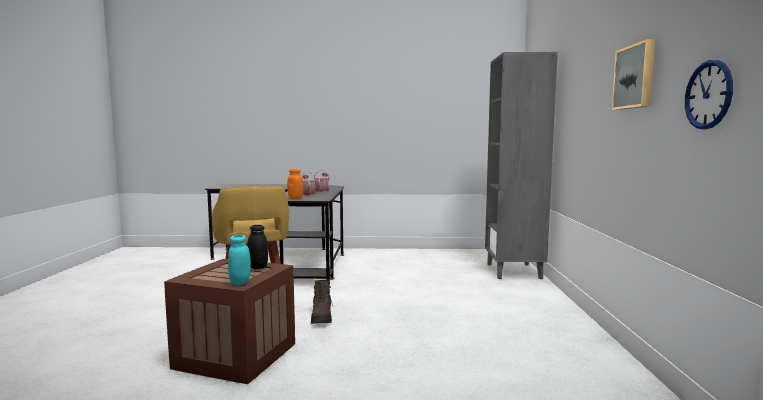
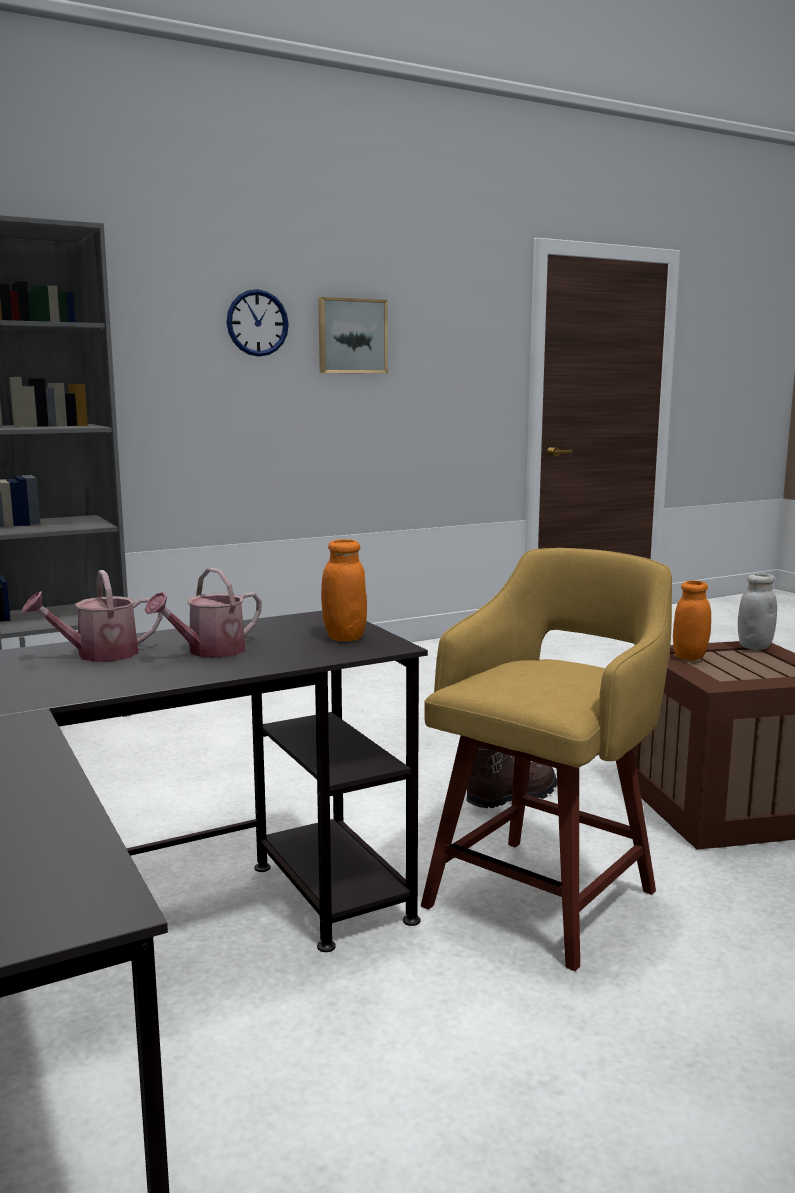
camera: 120 degrees left, 5 degrees up
turquoise jar [228,235,251,285] -> white jar [738,573,777,650]
black jar [247,225,268,269] -> orange jar [673,580,711,661]
wall clock [685,60,733,130] -> wall clock moved to [227,289,289,357]

